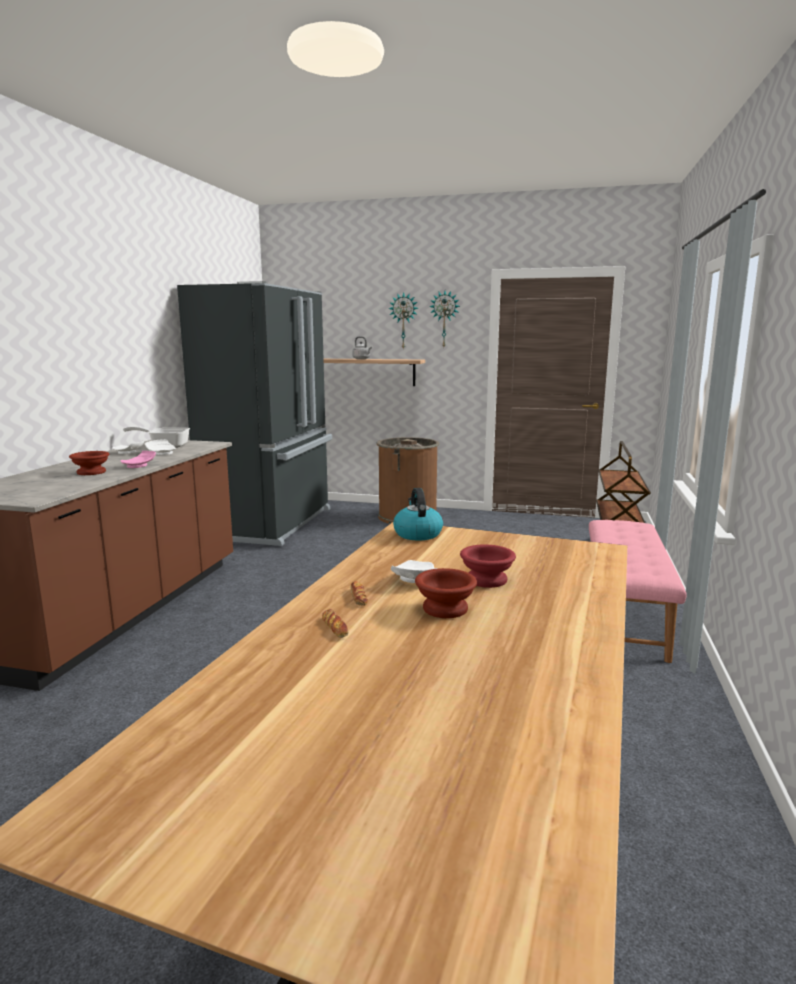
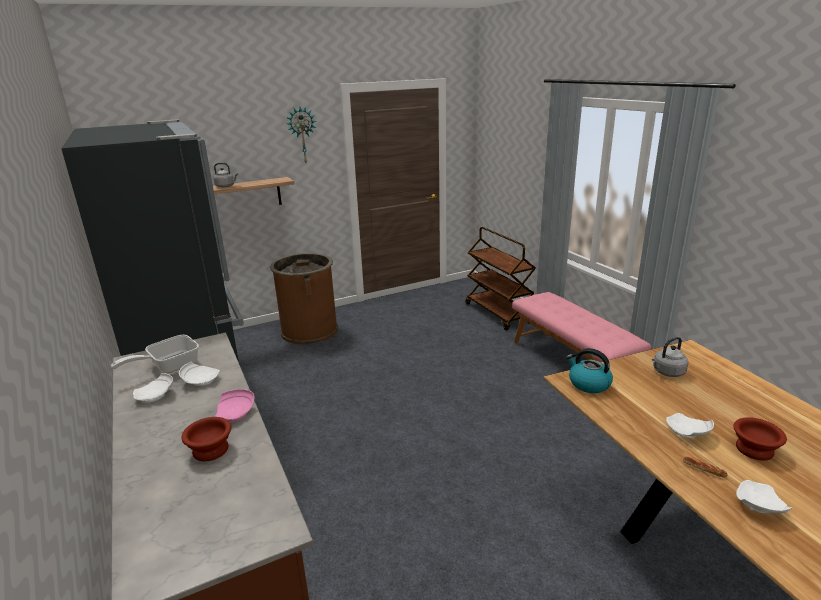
camera: 40 degrees left, 10 degrees up
bread [322,609,349,638] -> white plate [736,480,792,514]
wall clock [388,292,418,350] -> none
red bowl [460,544,516,588] -> none
none -> grey kettle [652,337,689,377]

